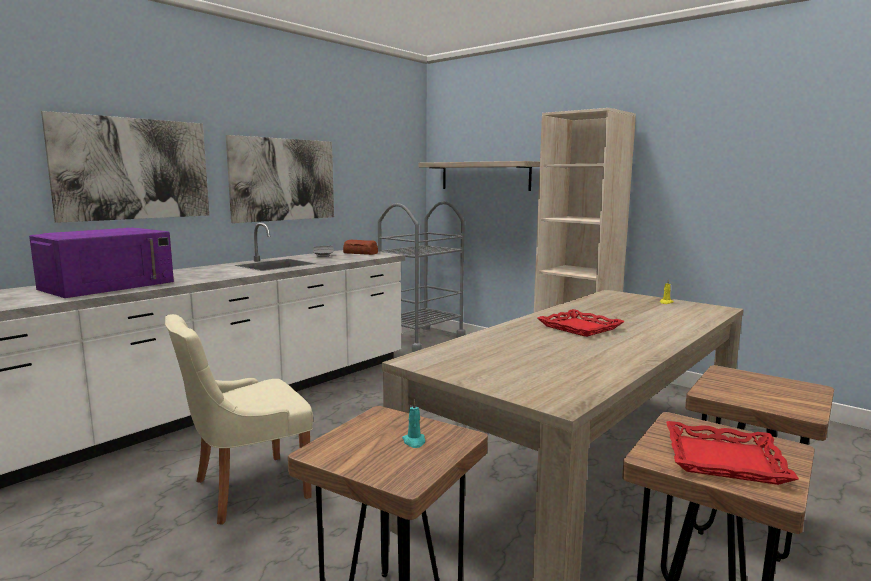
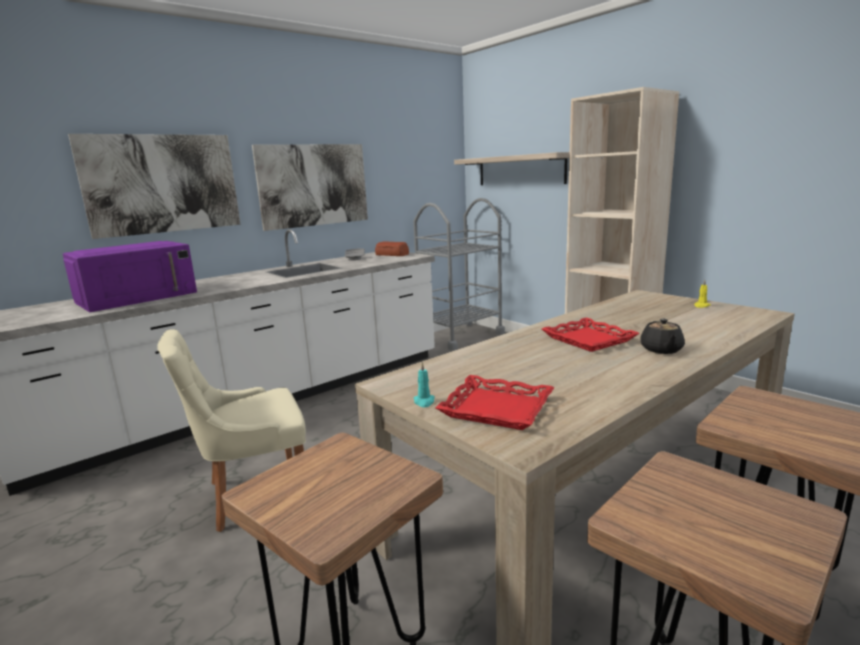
camera: 10 degrees right, 5 degrees up
turquoise candle [402,399,425,448] -> turquoise candle moved to [414,362,435,407]
red tray [666,421,799,485] -> red tray moved to [435,375,555,430]
none -> black teapot [640,319,685,354]

